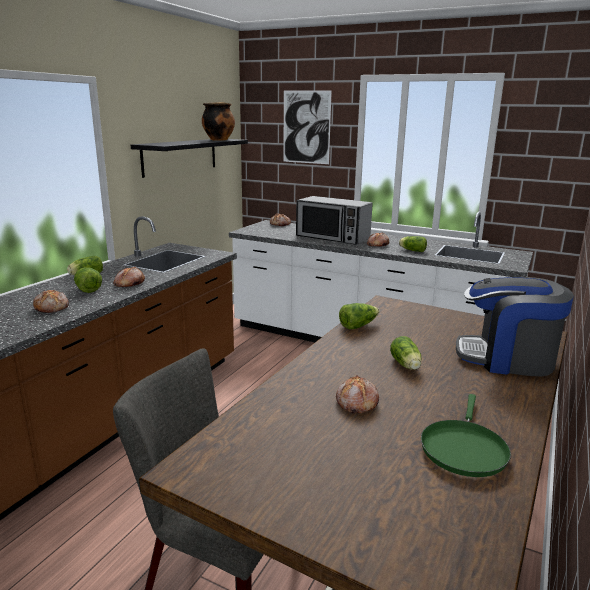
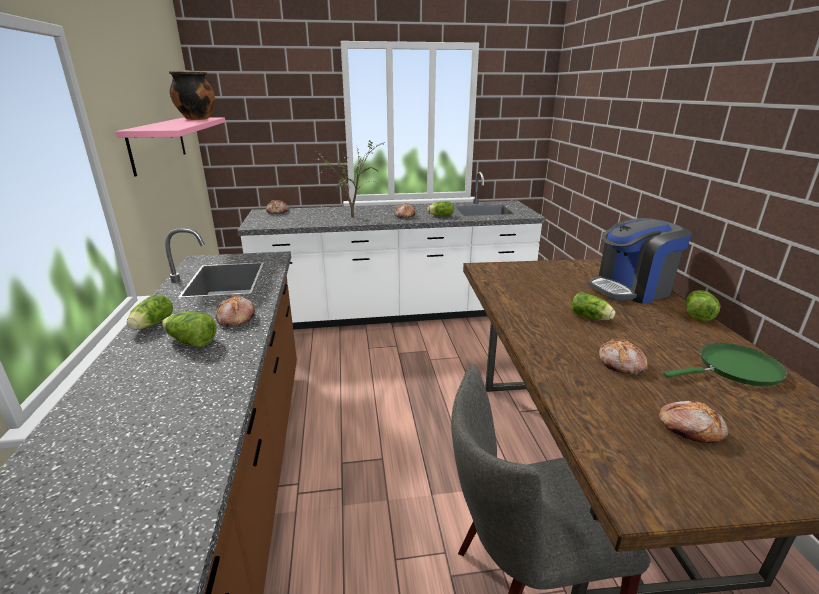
camera: 35 degrees left, 5 degrees up
bread [33,290,69,313] -> bread moved to [659,400,728,443]
black shelf [131,139,248,178] -> pink shelf [116,117,225,177]
picture [283,90,332,164] -> none
microwave [296,196,373,245] -> potted plant [312,136,385,217]
lettuce [339,303,379,330] -> lettuce moved to [685,290,721,322]
green frying pan [421,394,511,477] -> green frying pan turned 90 degrees counterclockwise [663,343,787,386]

